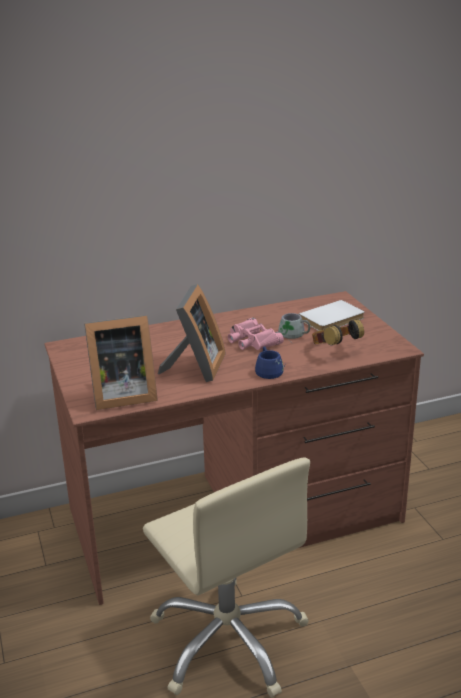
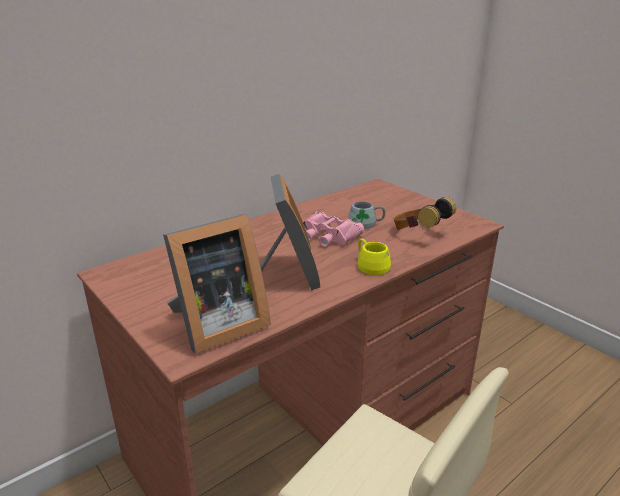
camera: 20 degrees left, 0 degrees up
blue mug [255,346,286,379] -> yellow mug [358,238,391,275]
white book [299,300,365,331] -> none

